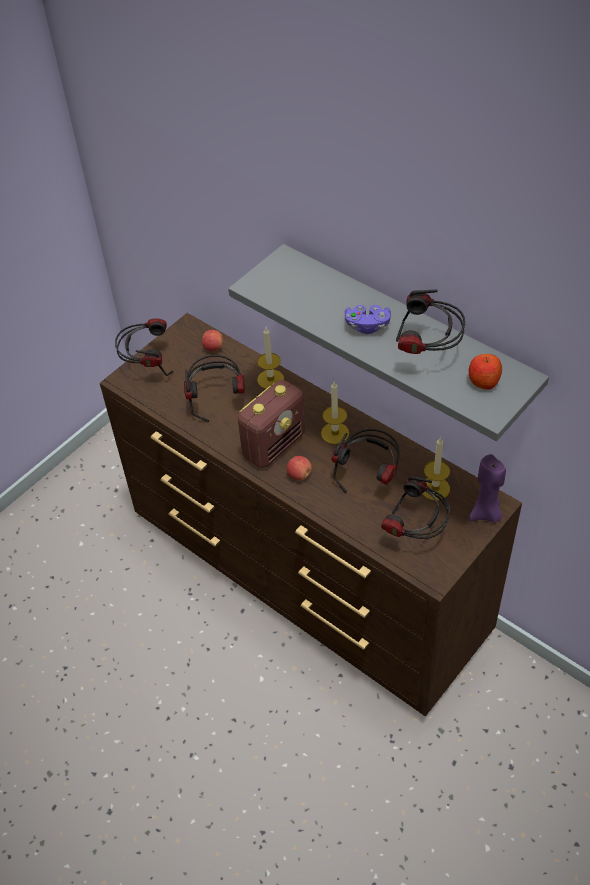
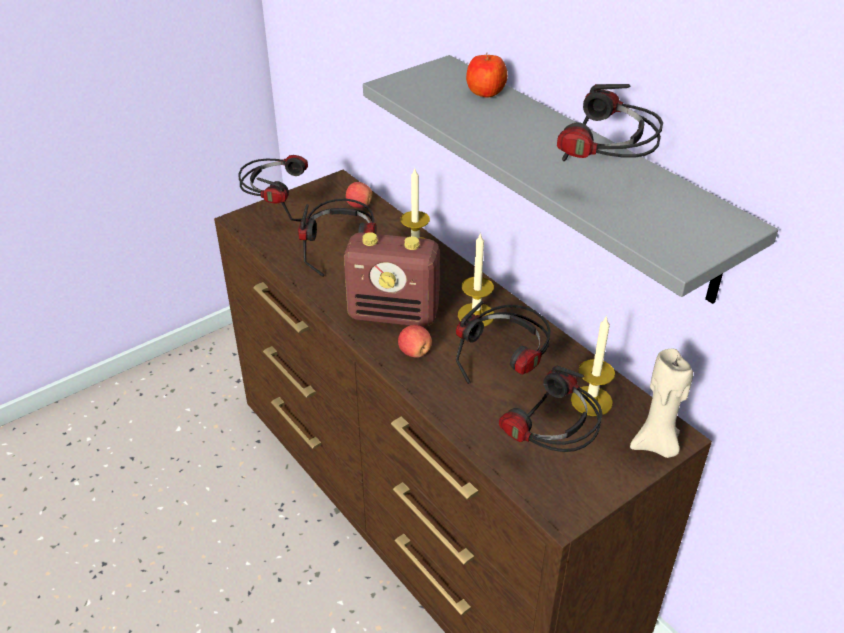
camera: 10 degrees right, 10 degrees down
radio [238,380,305,468] -> radio turned 45 degrees clockwise [344,232,440,327]
purple game controller [345,305,391,334] -> none
apple [469,354,502,389] -> apple moved to [466,52,508,97]
purple candle [469,454,506,523] -> beige candle [630,348,693,458]

